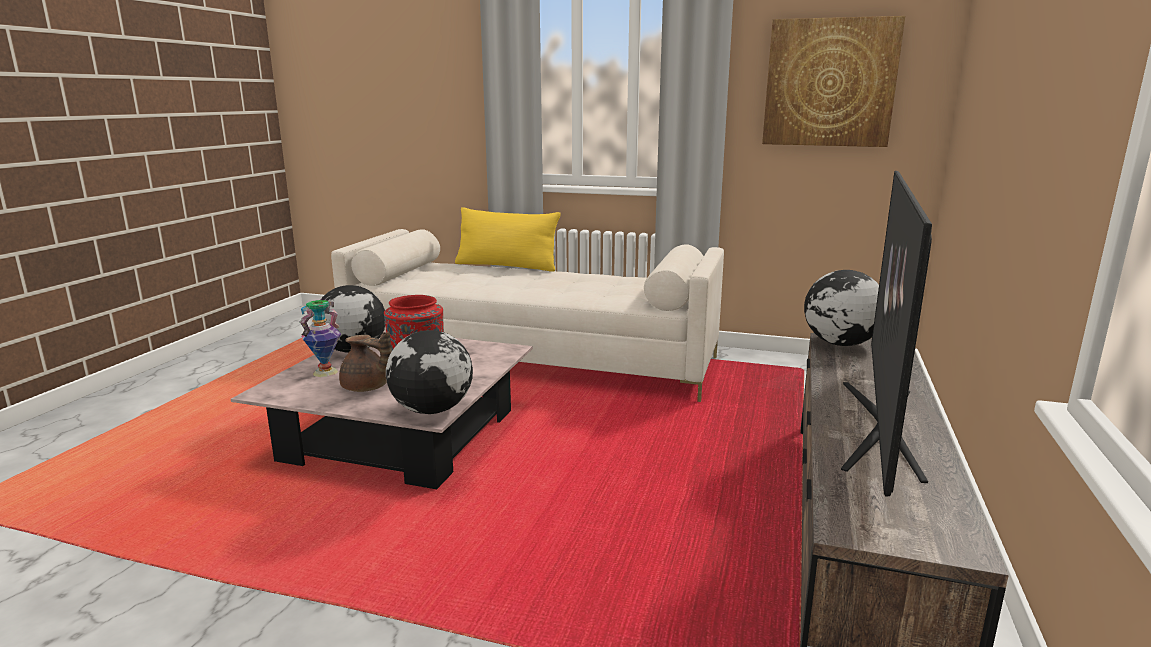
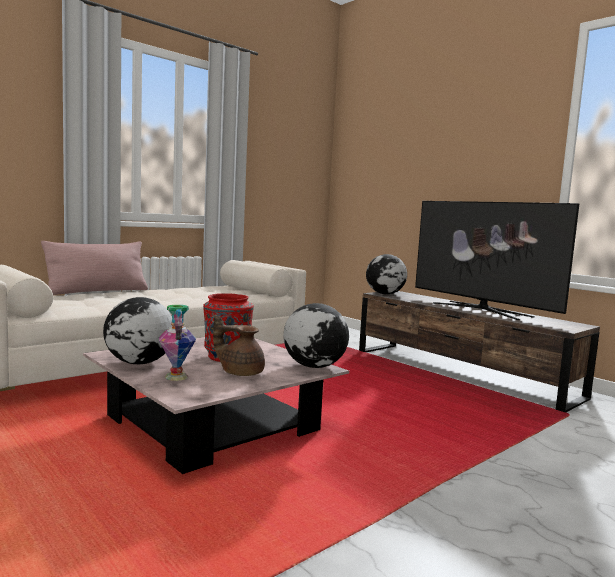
camera: 60 degrees left, 10 degrees down
brown teapot [339,331,392,392] -> brown teapot turned 135 degrees counterclockwise [213,315,265,376]
yellow pillow [455,207,561,272] -> pink pillow [41,241,148,295]
picture [762,16,905,147] -> none

